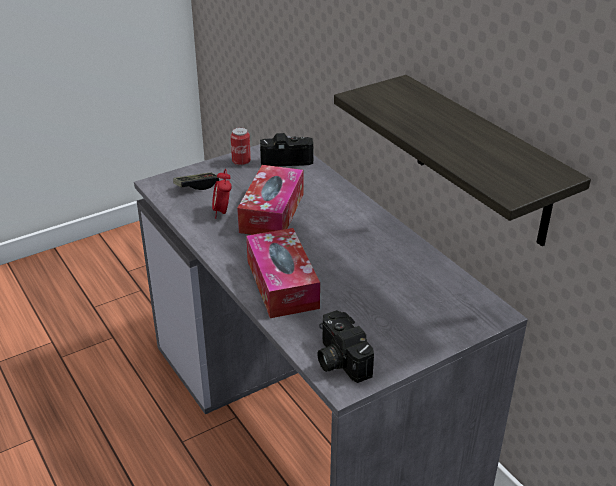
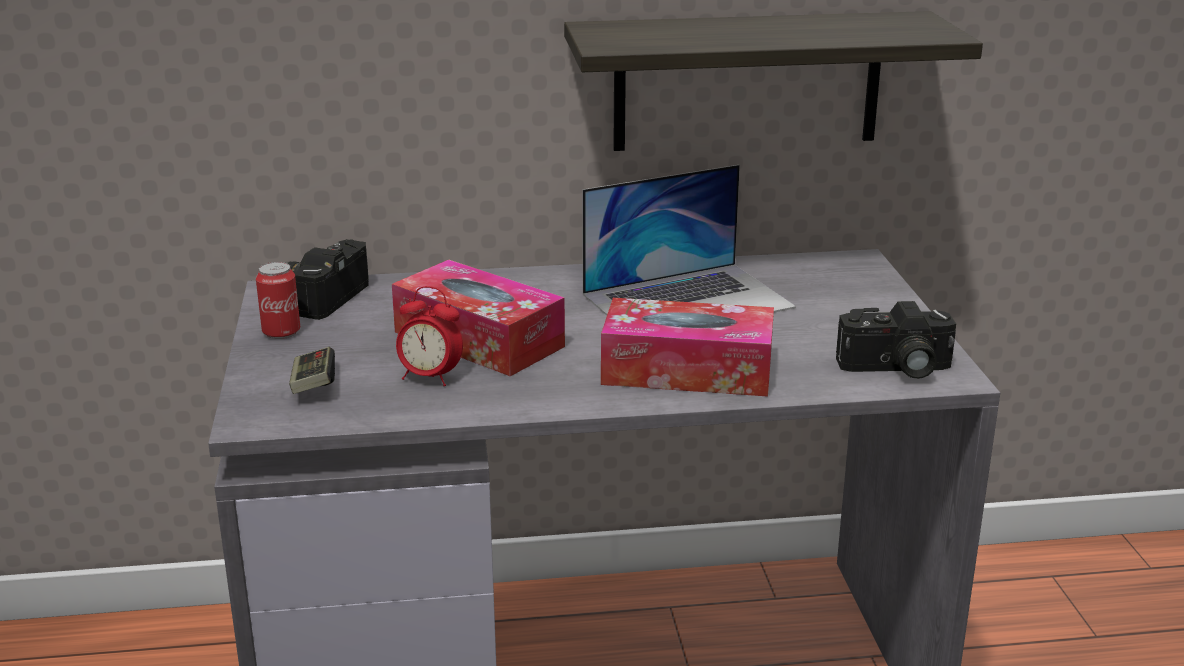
camera: 65 degrees left, 10 degrees down
none -> laptop [582,165,796,316]

